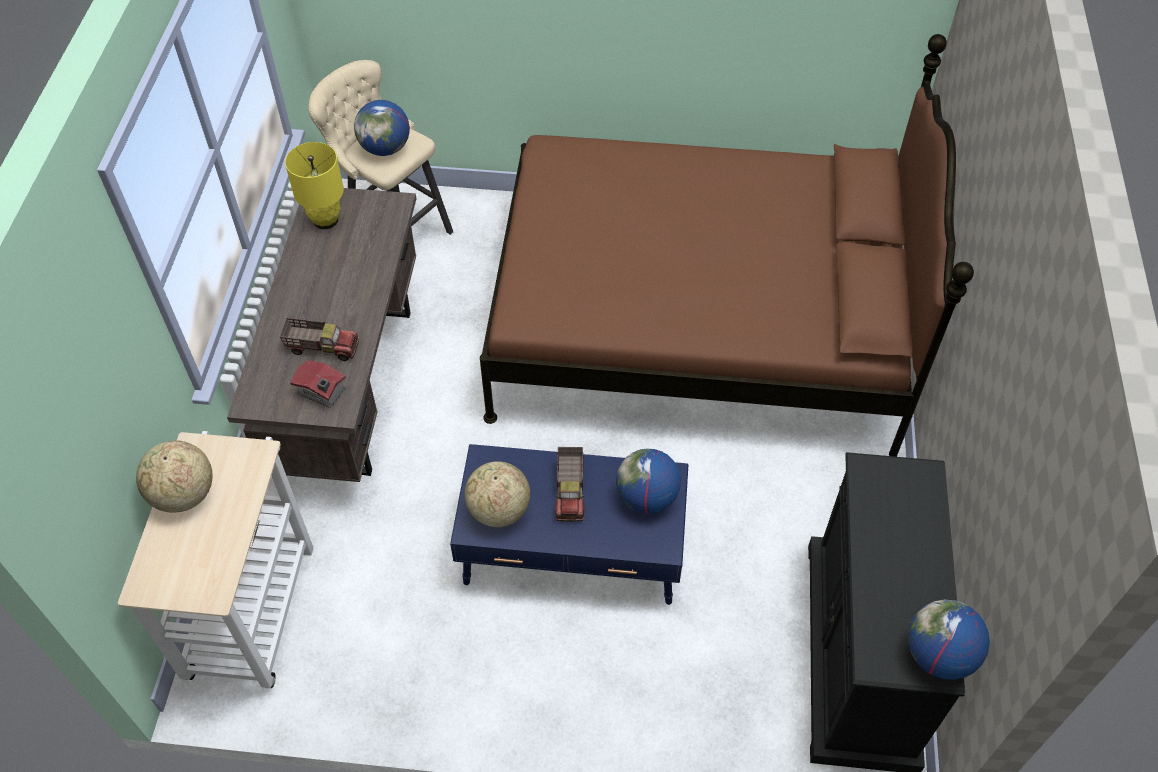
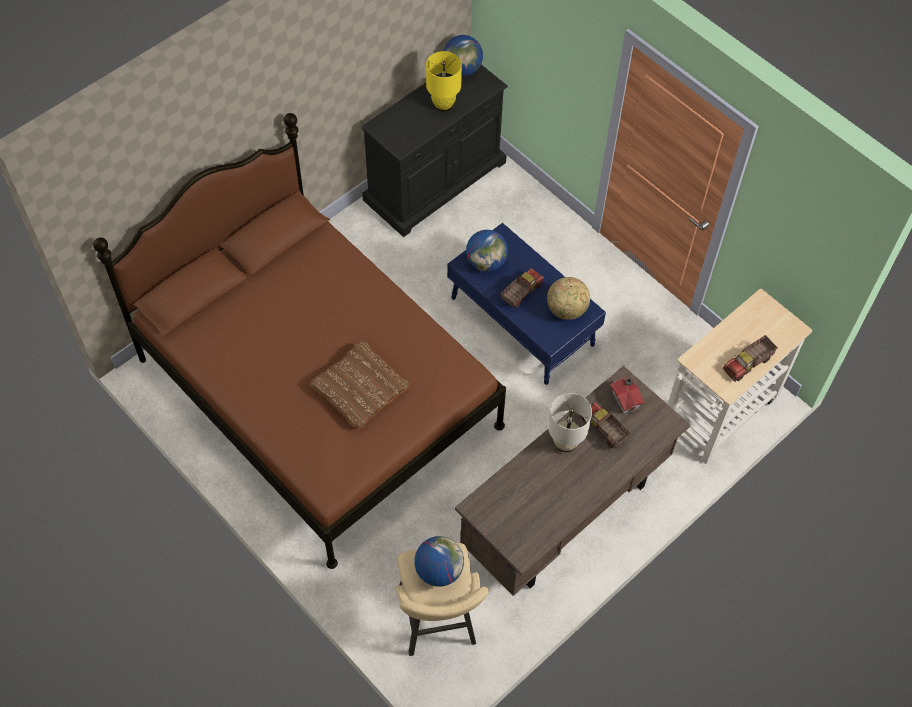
camera: 140 degrees left, 5 degrees up
globe [136,440,213,513] -> toy truck [723,335,778,382]
yellow table lamp [285,142,344,229] -> yellow table lamp moved to [426,51,462,112]
none -> brown pillow [310,341,409,429]
none -> white table lamp [548,393,592,452]

